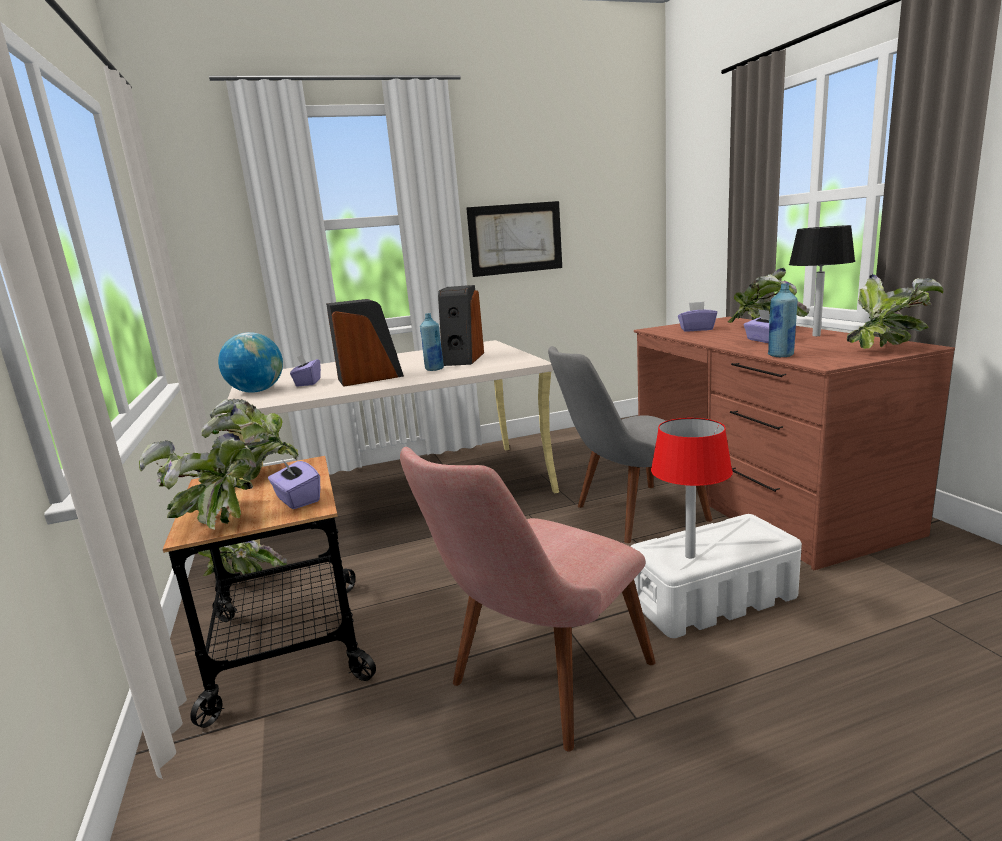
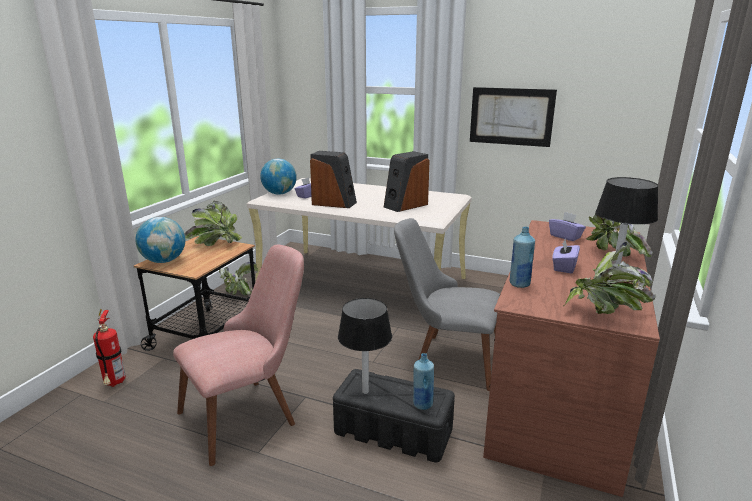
camera: 40 degrees right, 5 degrees up
potted plant [139,433,256,530] -> globe [135,217,185,263]
purple tissue box [268,460,320,509] -> none
pink chair [400,447,656,751] -> pink chair turned 150 degrees clockwise [173,245,304,466]
blue bottle [420,313,444,371] -> blue bottle moved to [413,353,434,410]
white storage box [630,514,802,638] -> black storage box [333,369,455,462]
red table lamp [651,418,733,558] -> black table lamp [338,298,392,394]
none -> fire extinguisher [93,309,126,387]

